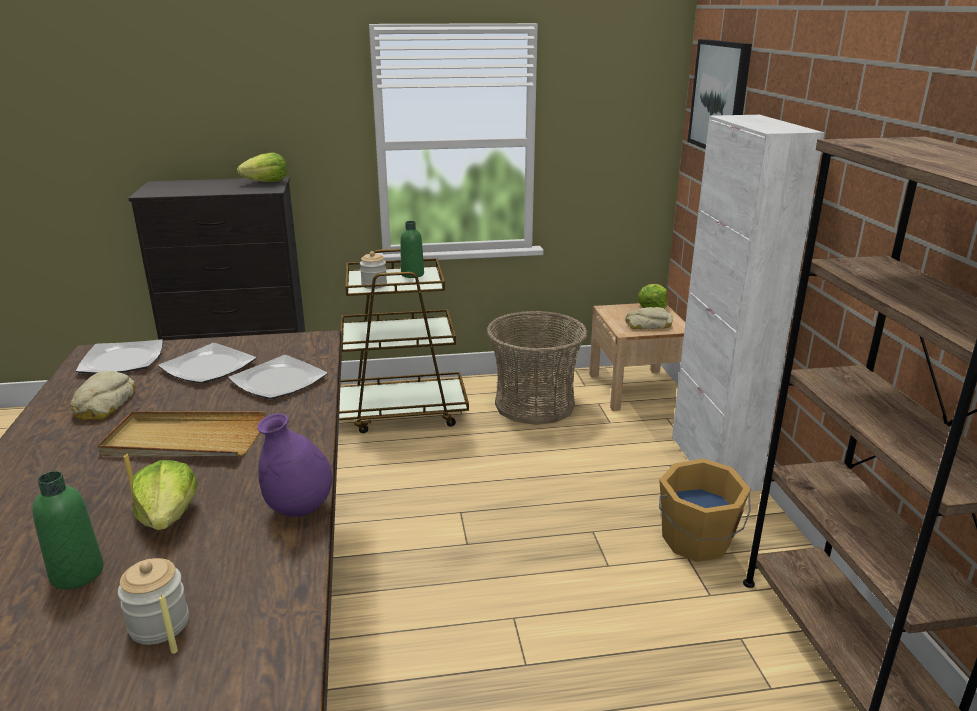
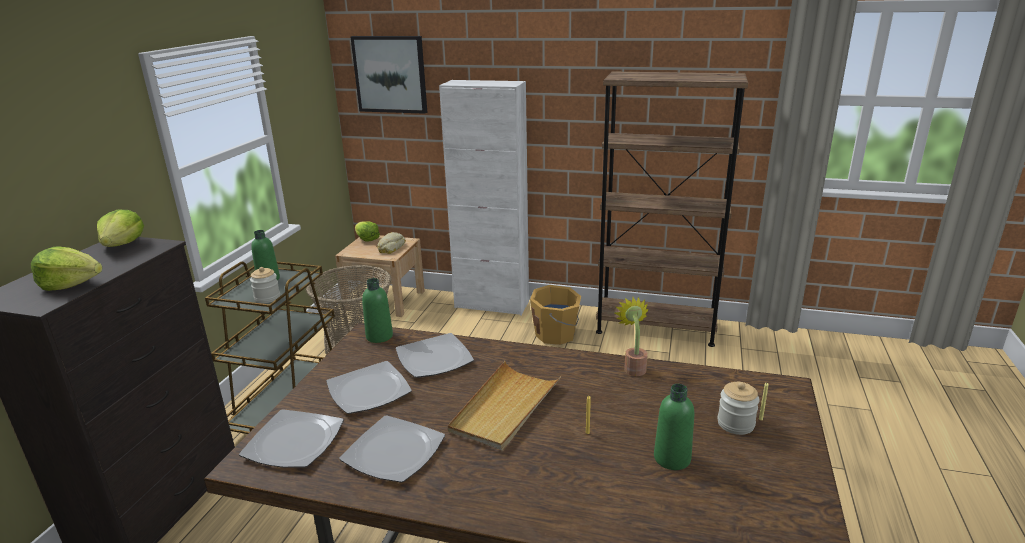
camera: 65 degrees left, 0 degrees up
bread [70,371,136,420] -> plate [339,415,445,483]
lettuce [132,460,198,530] -> lettuce moved to [31,246,102,291]
purple vase [257,413,332,517] -> potted plant [615,297,649,376]
none -> green bottle [362,278,393,343]

